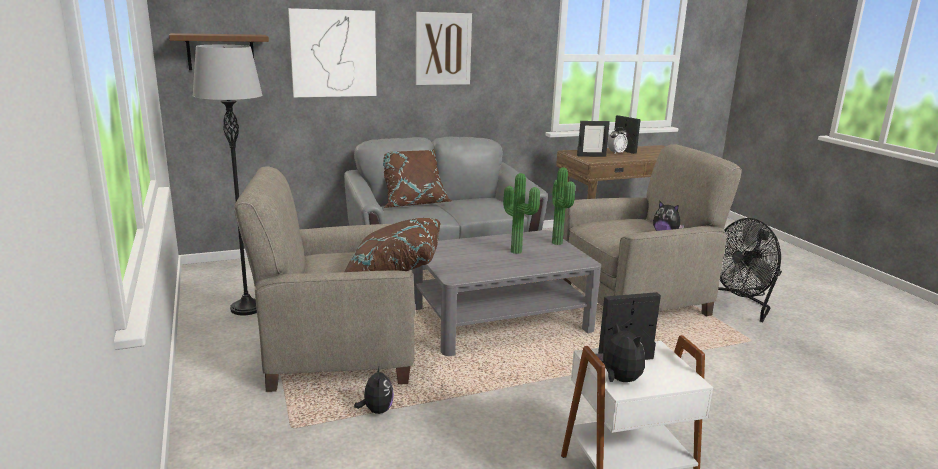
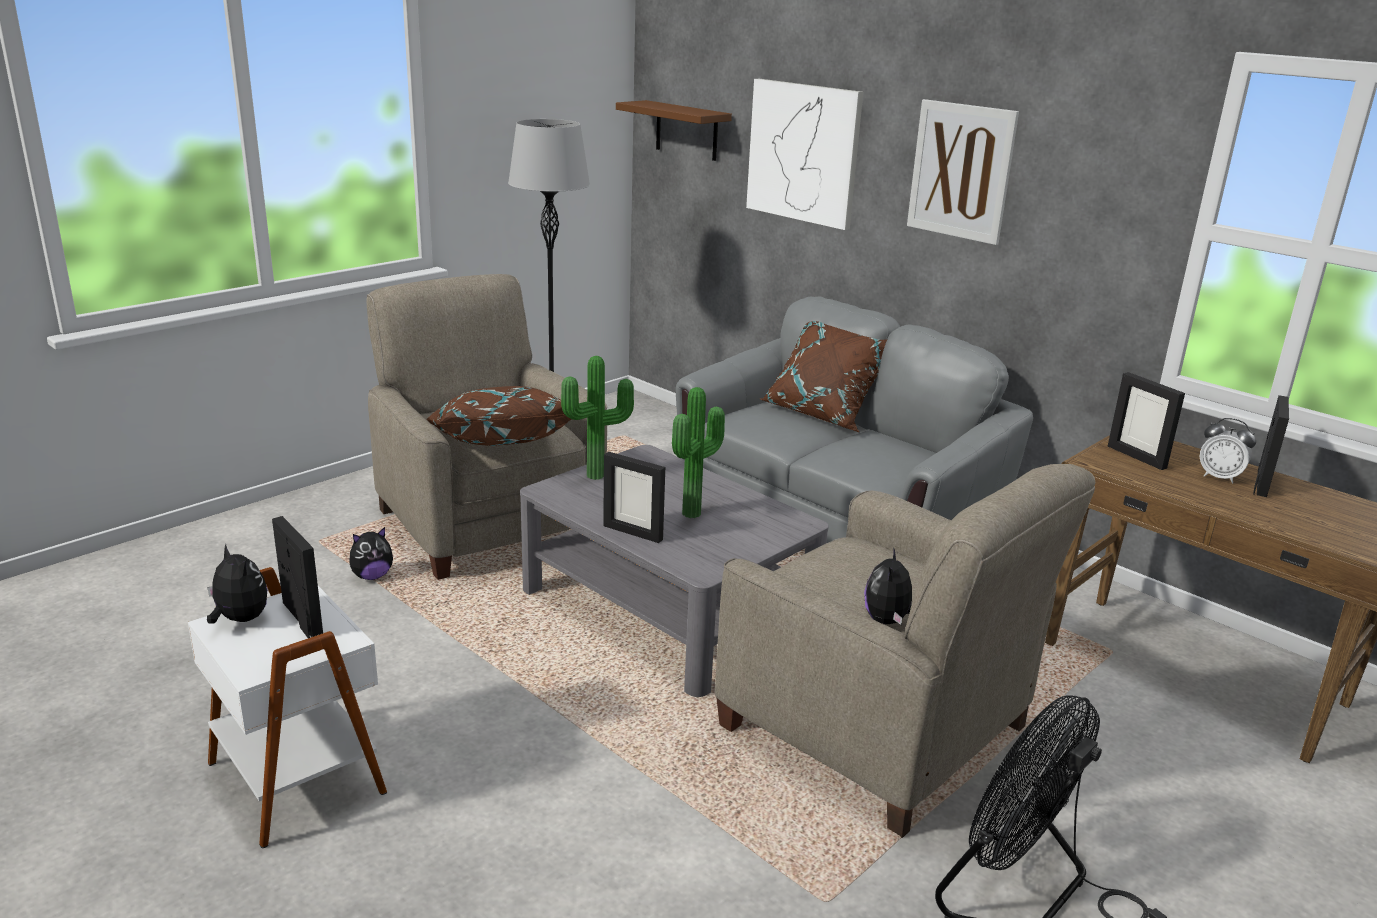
camera: 65 degrees right, 5 degrees up
potted plant [552,167,575,245] -> potted plant moved to [561,356,634,480]
plush toy [596,323,645,382] -> plush toy turned 75 degrees counterclockwise [207,544,267,624]
none -> picture frame [603,452,665,543]

